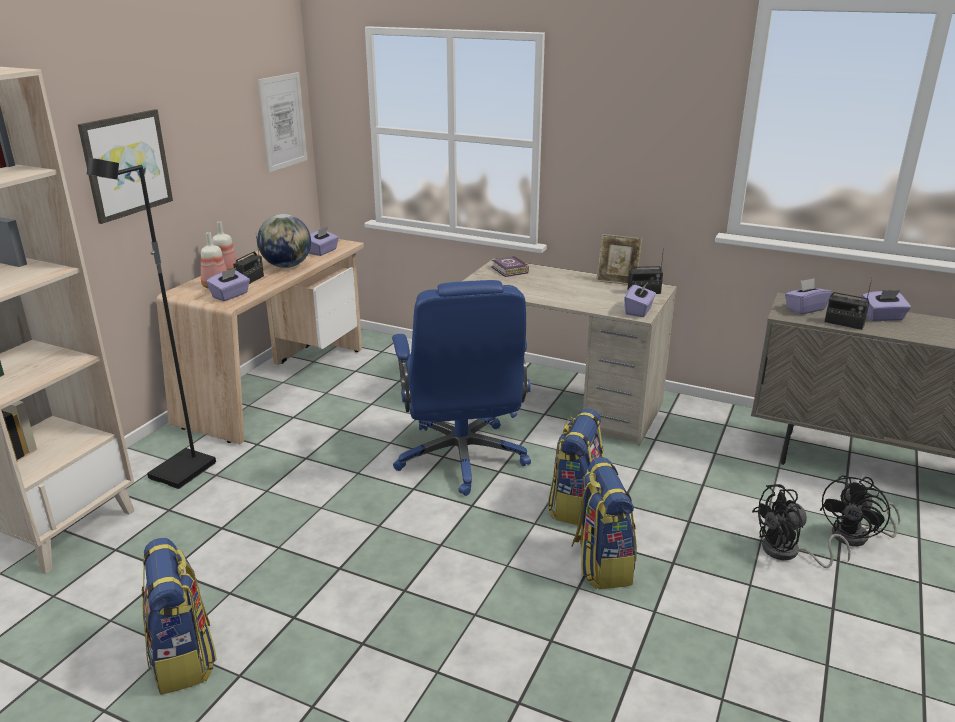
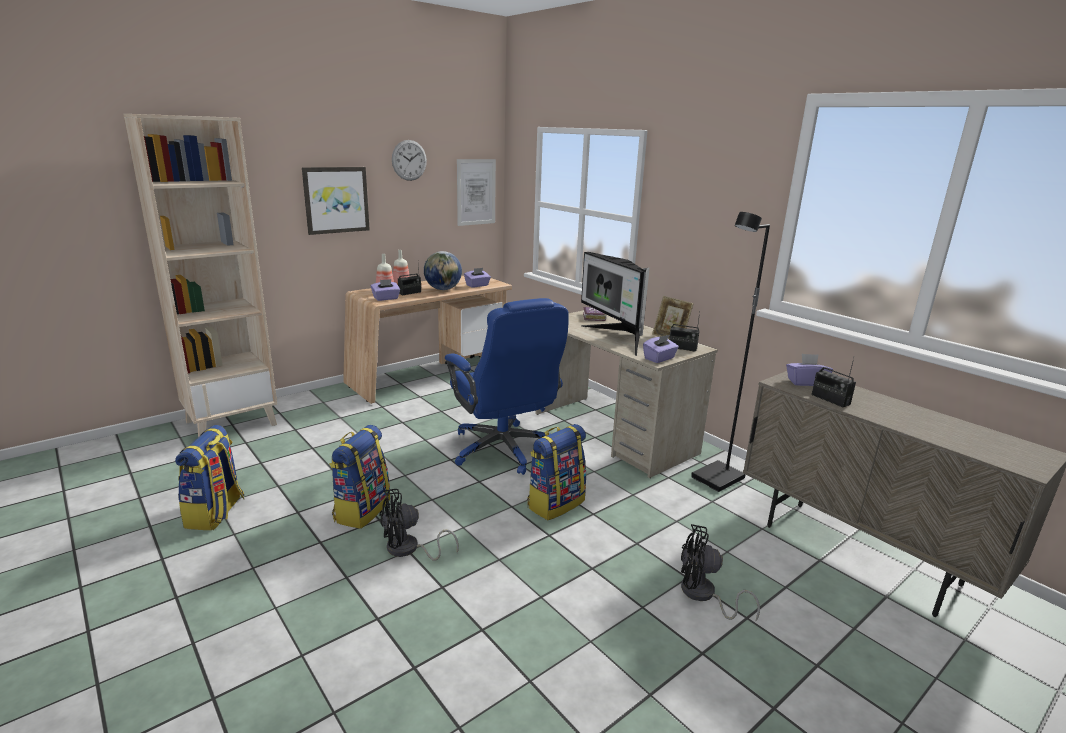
camera: 25 degrees right, 5 degrees down
black floor lamp [87,158,216,489] -> black floor lamp moved to [691,212,770,492]
blue office chair [392,280,531,496] -> blue office chair turned 45 degrees counterclockwise [445,298,569,475]
backpack [571,457,637,589] -> backpack moved to [330,425,390,529]
black fan [820,475,900,546] -> black fan moved to [379,489,459,561]
purple tissue box [862,290,911,321] -> none
none -> wall clock [392,140,427,181]
none -> monitor [581,252,650,356]

